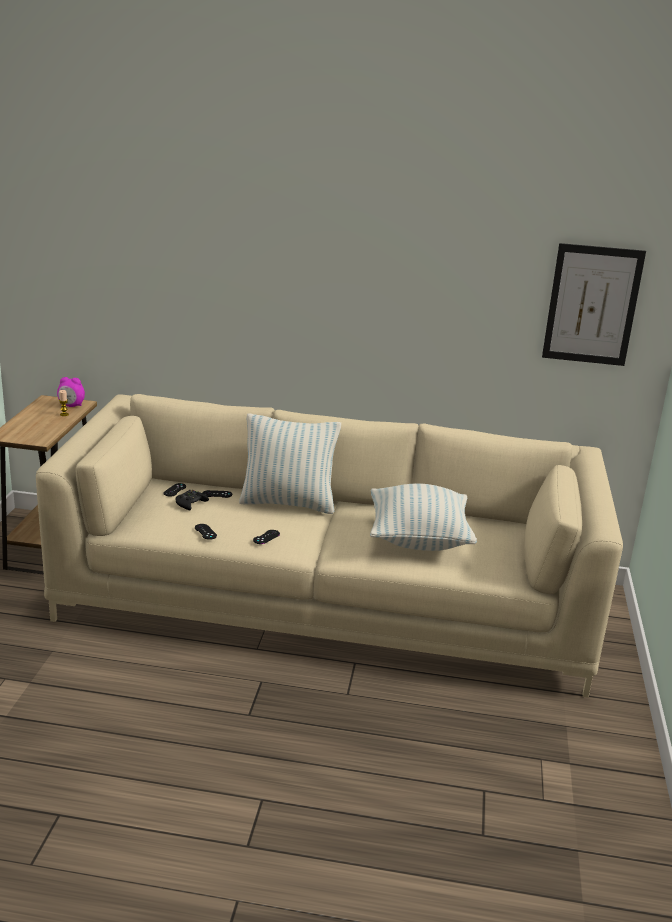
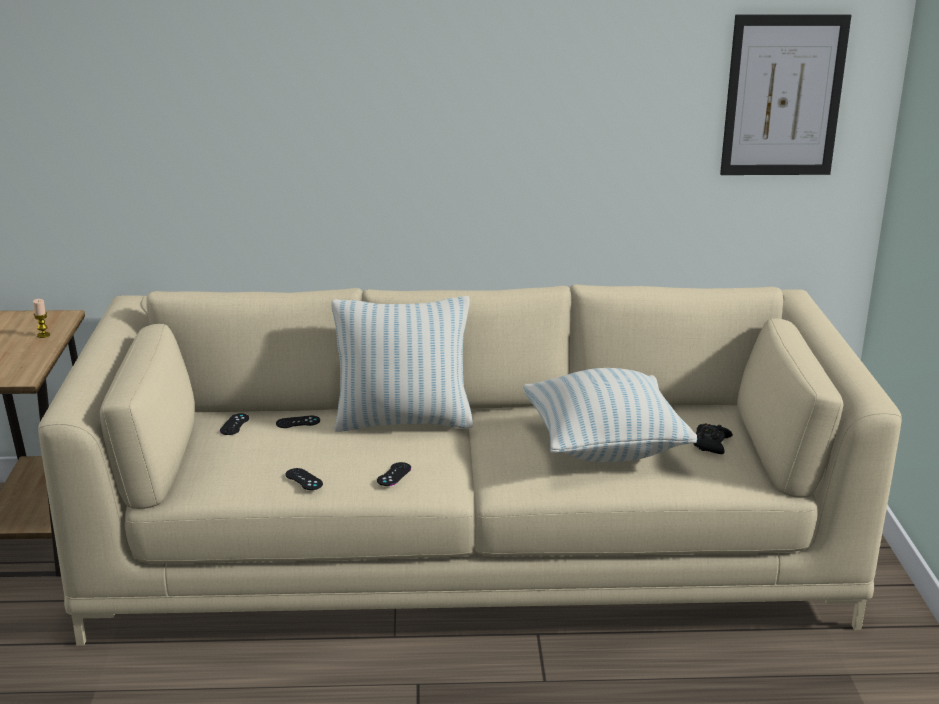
camera: 10 degrees left, 0 degrees up
alarm clock [57,377,85,407] -> none
black game controller [175,490,209,511] -> black game controller moved to [693,423,733,454]

